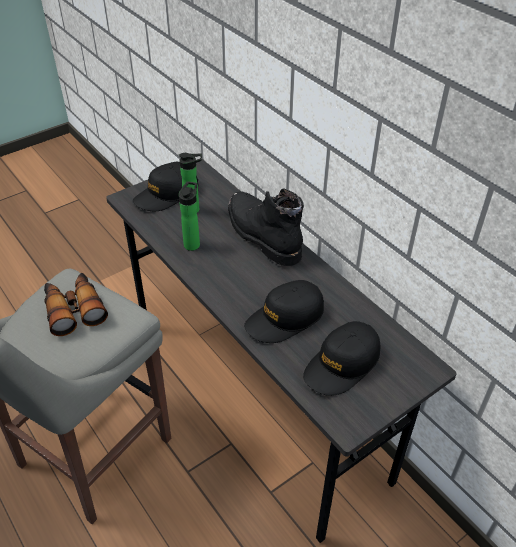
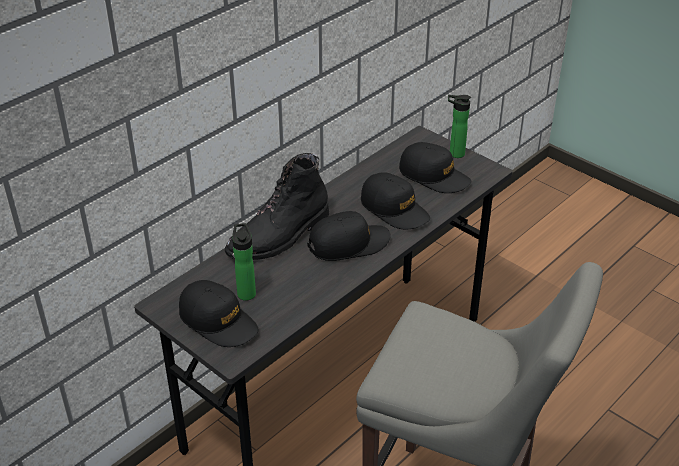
camera: 100 degrees left, 5 degrees down
binoculars [44,273,108,336] -> none
bottle [179,181,200,251] -> bottle moved to [448,95,471,158]
none -> black cap [307,211,391,261]

